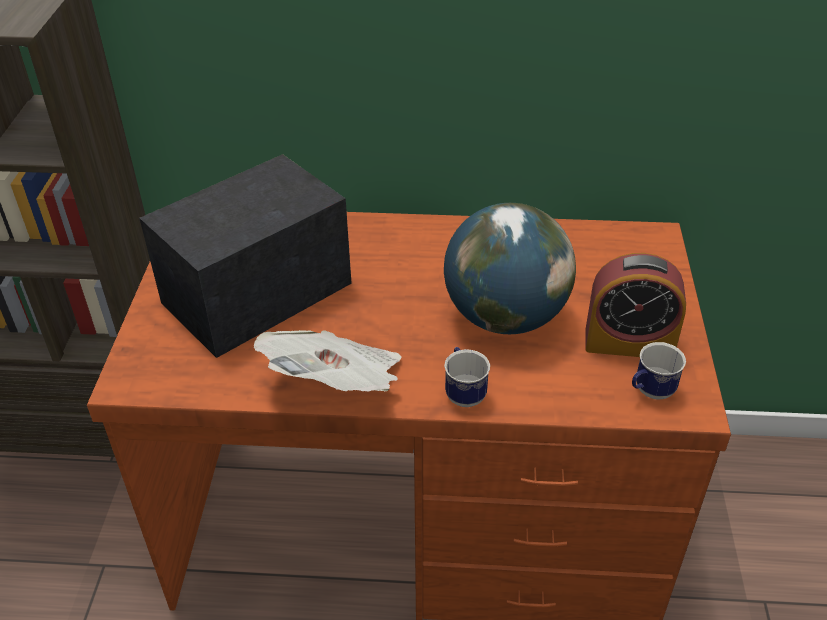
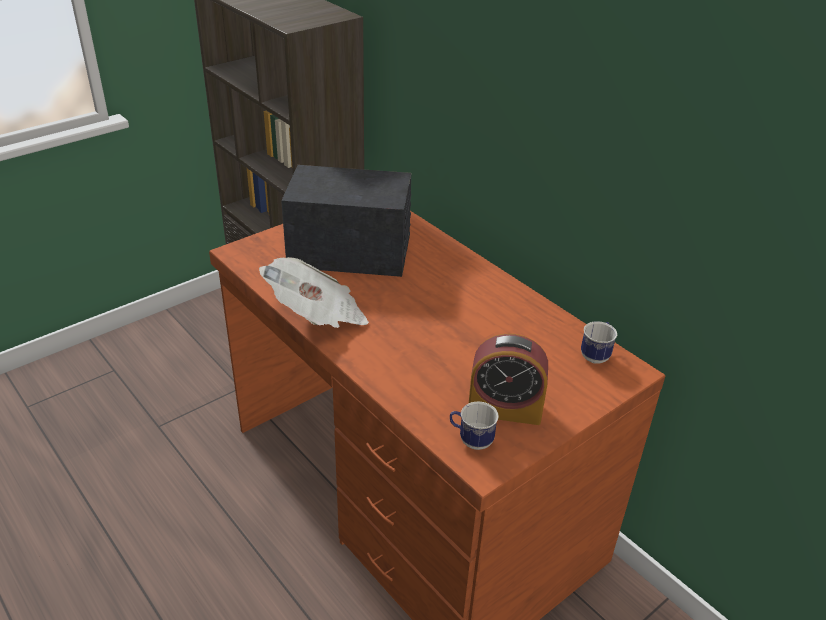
camera: 45 degrees right, 5 degrees down
globe [444,203,576,334] -> none
mug [444,347,490,407] -> mug moved to [581,321,617,364]
alarm clock [586,253,686,357] -> alarm clock turned 45 degrees counterclockwise [468,334,548,425]

